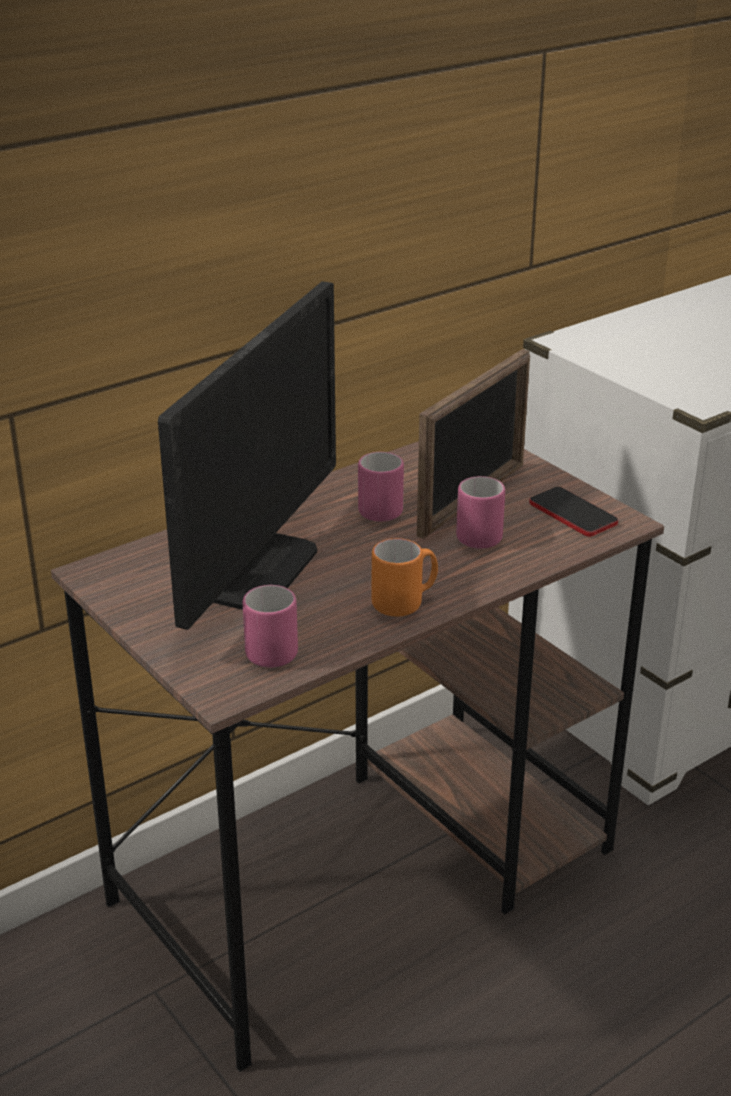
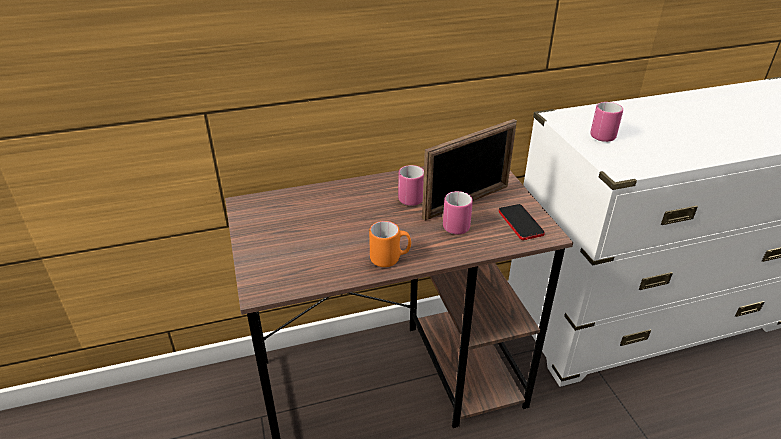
camera: 20 degrees right, 5 degrees up
monitor [158,281,336,630] -> none
pink mug [243,585,298,668] -> pink mug moved to [590,102,623,142]

